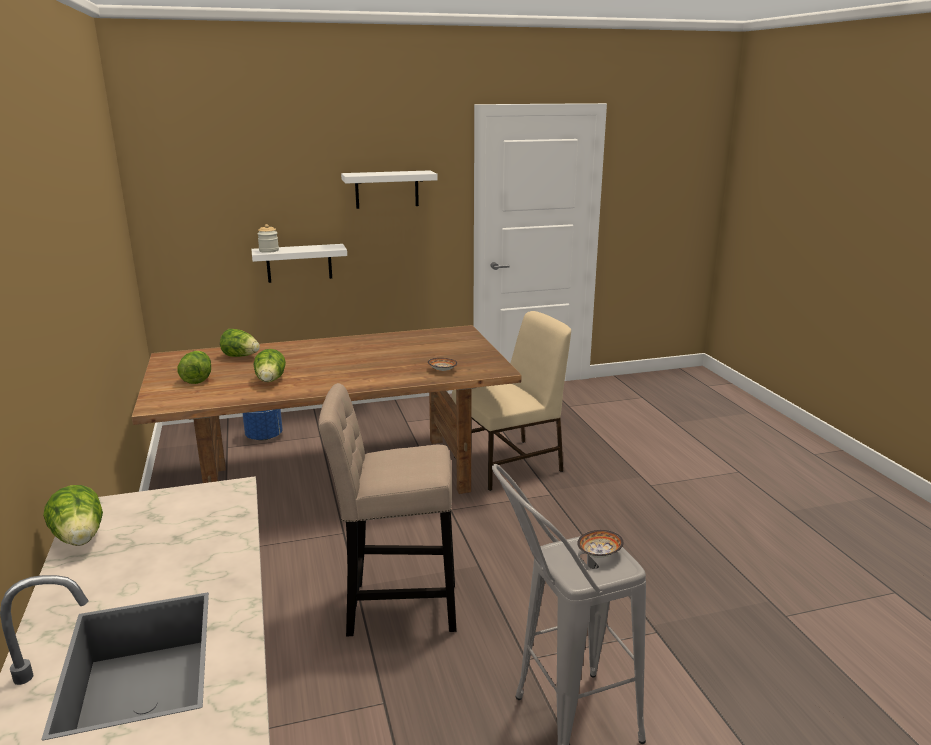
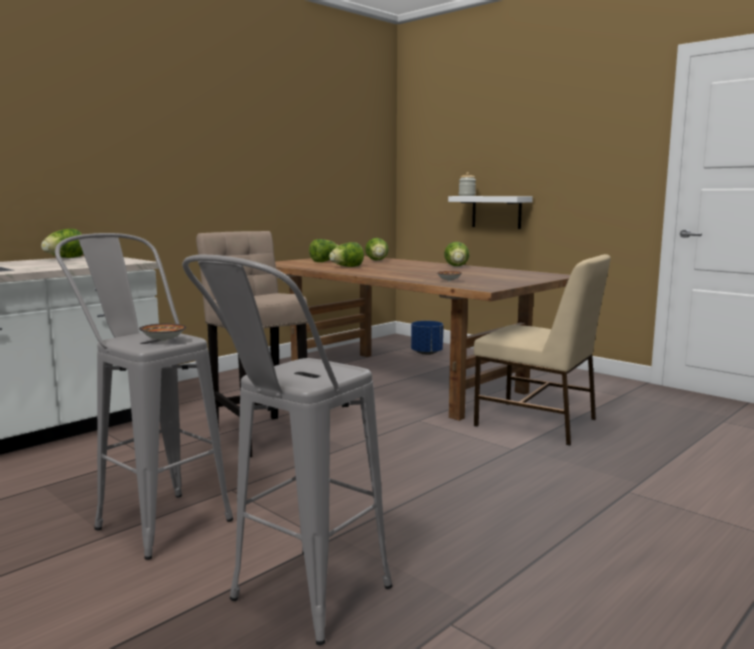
camera: 60 degrees right, 10 degrees down
white shelf [341,170,438,209] -> none
none -> grey stool [182,254,392,645]
none -> lettuce [444,242,469,266]

